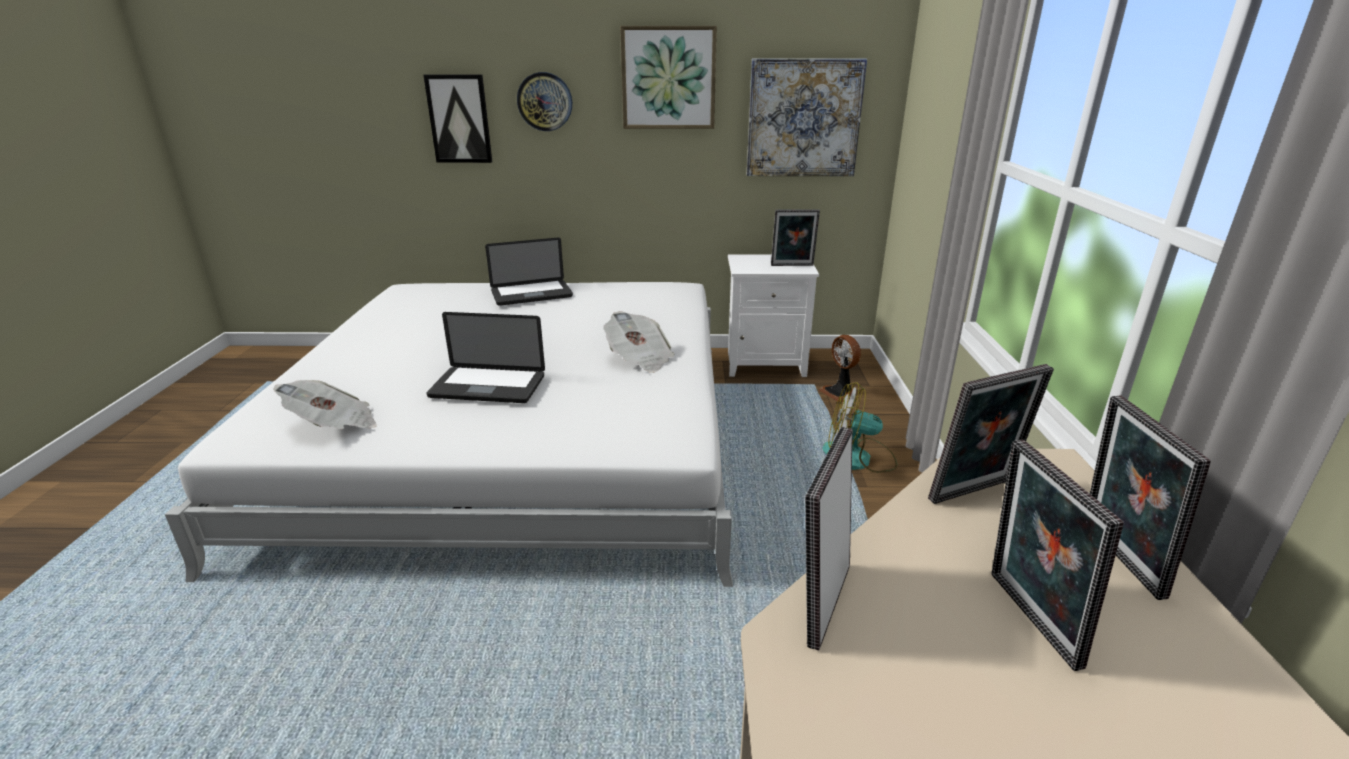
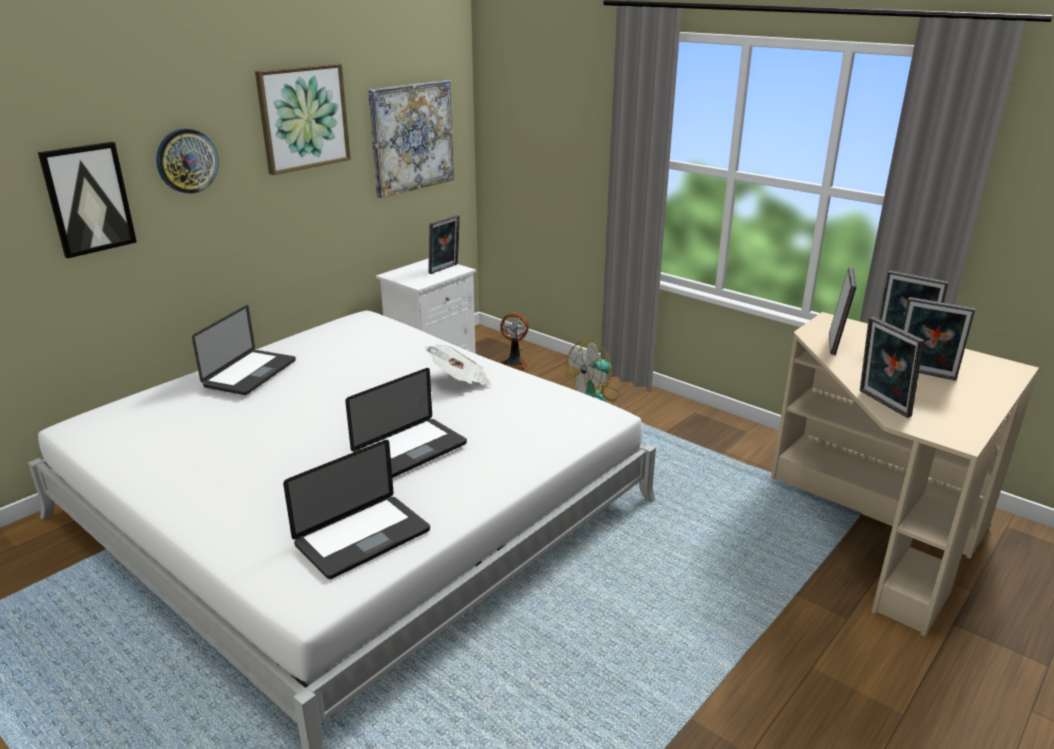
camera: 50 degrees left, 0 degrees up
newspaper [273,380,377,429] -> laptop [283,440,430,579]

